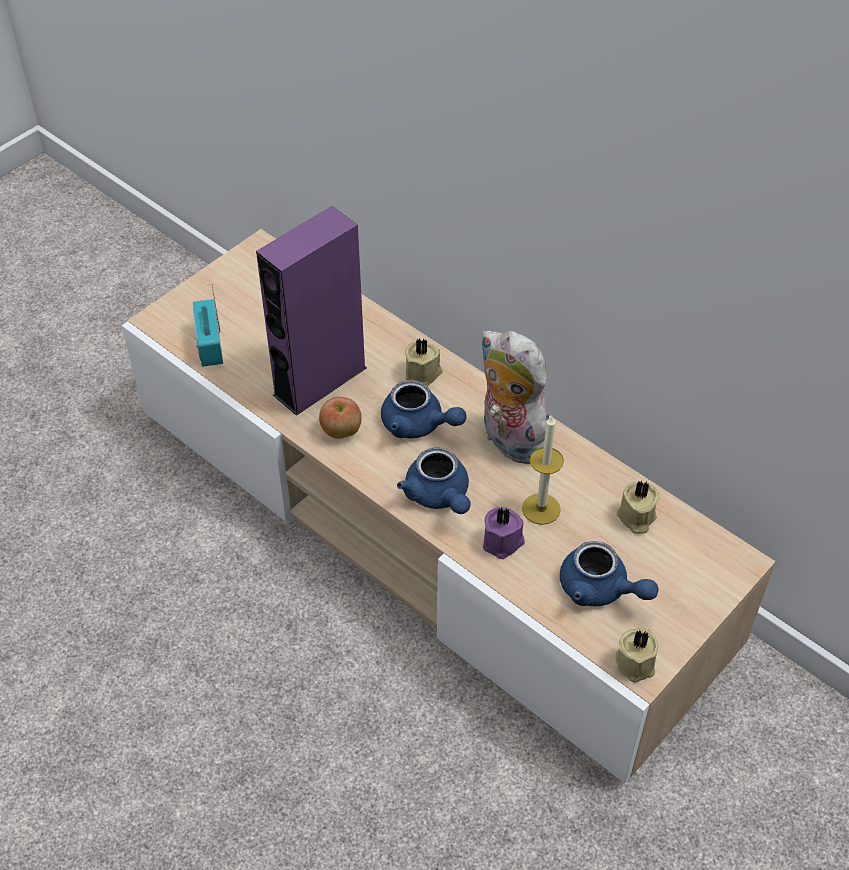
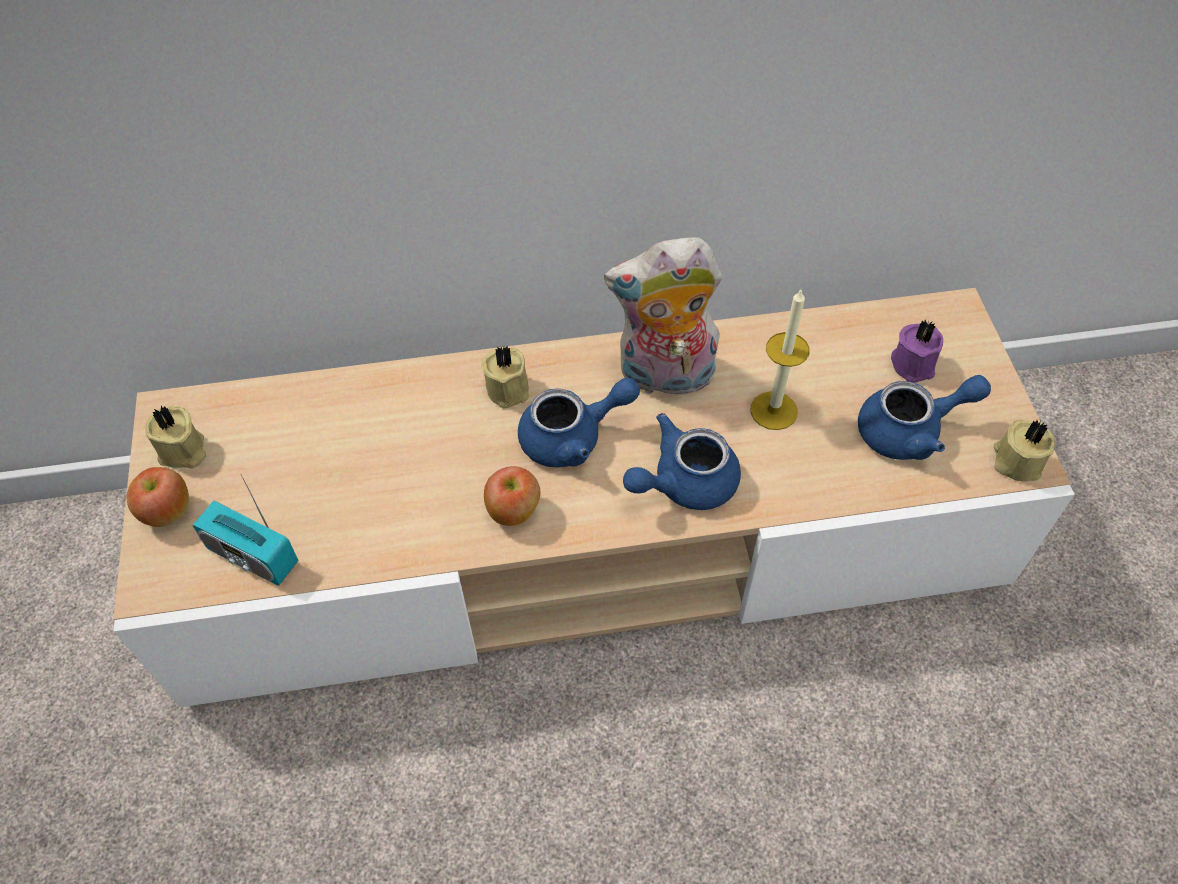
camera: 50 degrees left, 5 degrees up
purple speaker [256,206,367,416] -> none
blue teapot [397,447,471,514] -> blue teapot turned 135 degrees clockwise [623,413,741,510]
purple candle [483,507,525,559] -> purple candle moved to [891,320,943,383]
beige candle [617,481,660,534] -> beige candle moved to [146,406,206,468]
none -> apple [127,467,189,527]

